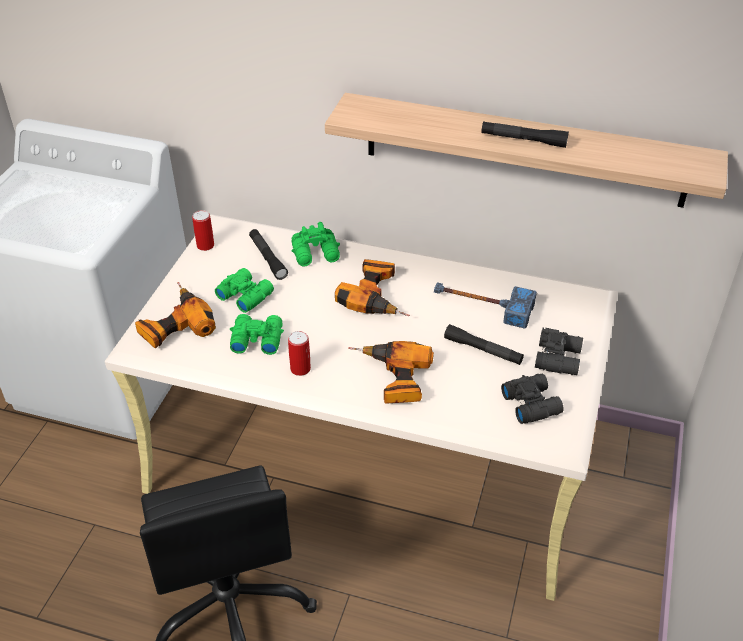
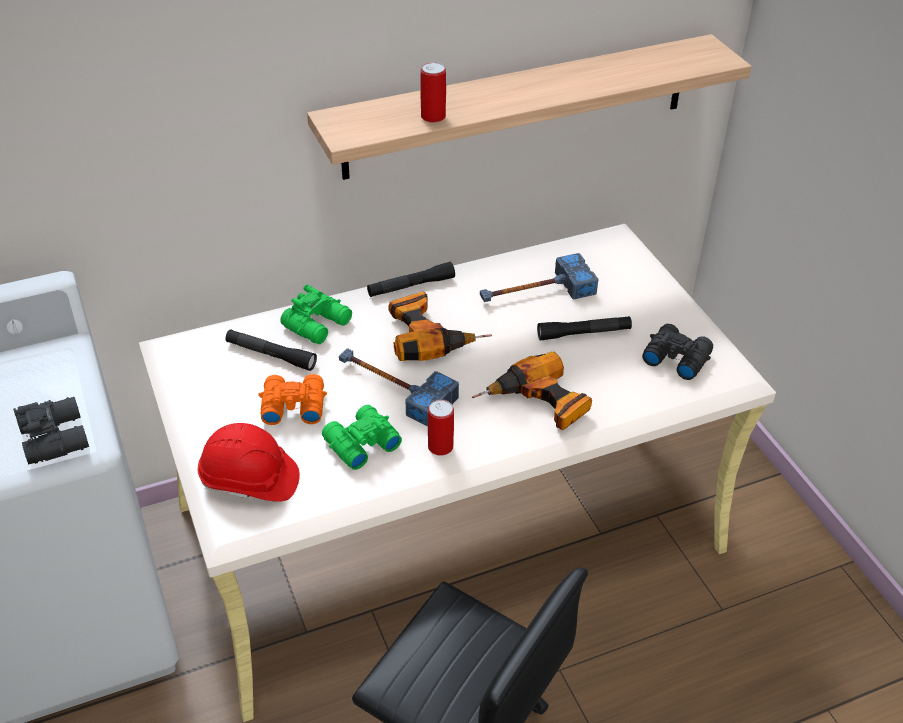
camera: 40 degrees left, 0 degrees up
power drill [135,282,216,348] -> red hard hat [198,423,300,502]
can [192,210,214,251] -> can moved to [420,62,446,123]
green binoculars [215,268,274,313] -> orange binoculars [258,374,327,425]
black flashlight [481,121,569,148] -> black flashlight moved to [367,262,455,297]
black binoculars [535,327,583,375] -> black binoculars moved to [13,397,89,464]
none -> hammer [339,348,459,427]

